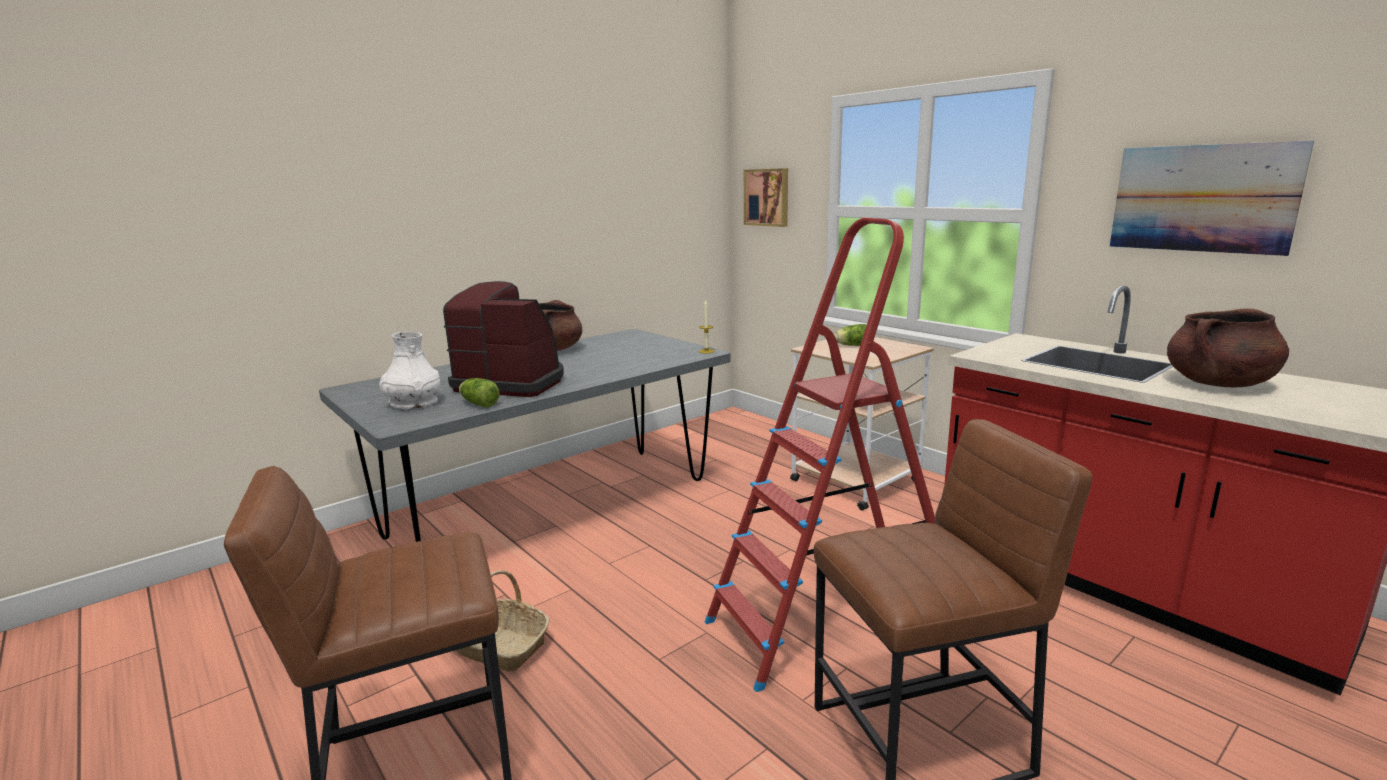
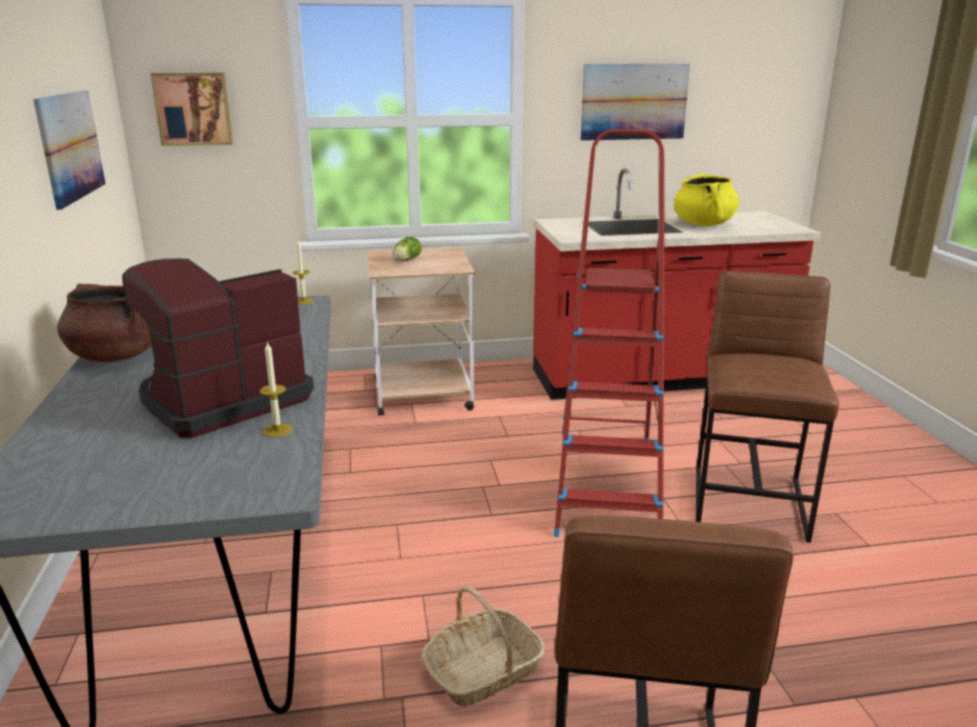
camera: 60 degrees left, 5 degrees up
white vase [379,332,440,409] -> none
lettuce [459,378,500,408] -> candle [260,341,292,438]
brown cooking pot [1167,308,1289,387] -> yellow cooking pot [674,174,739,226]
none -> picture [33,90,105,210]

